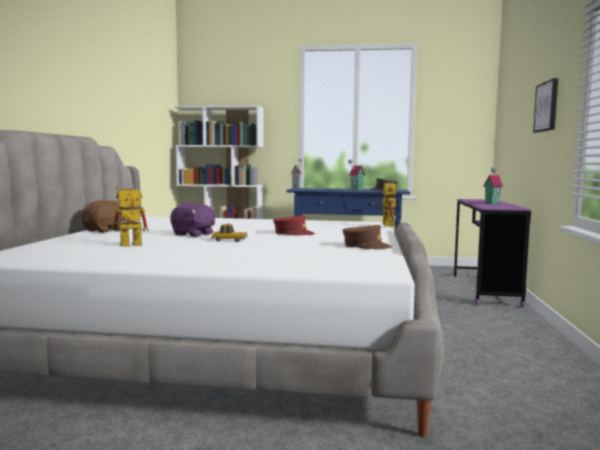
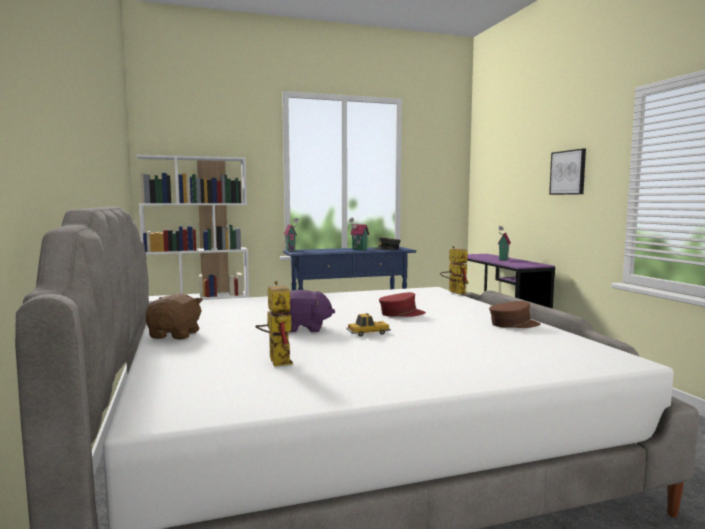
camera: 25 degrees left, 0 degrees up
toy robot [108,186,149,246] -> toy robot turned 120 degrees clockwise [255,281,293,366]

